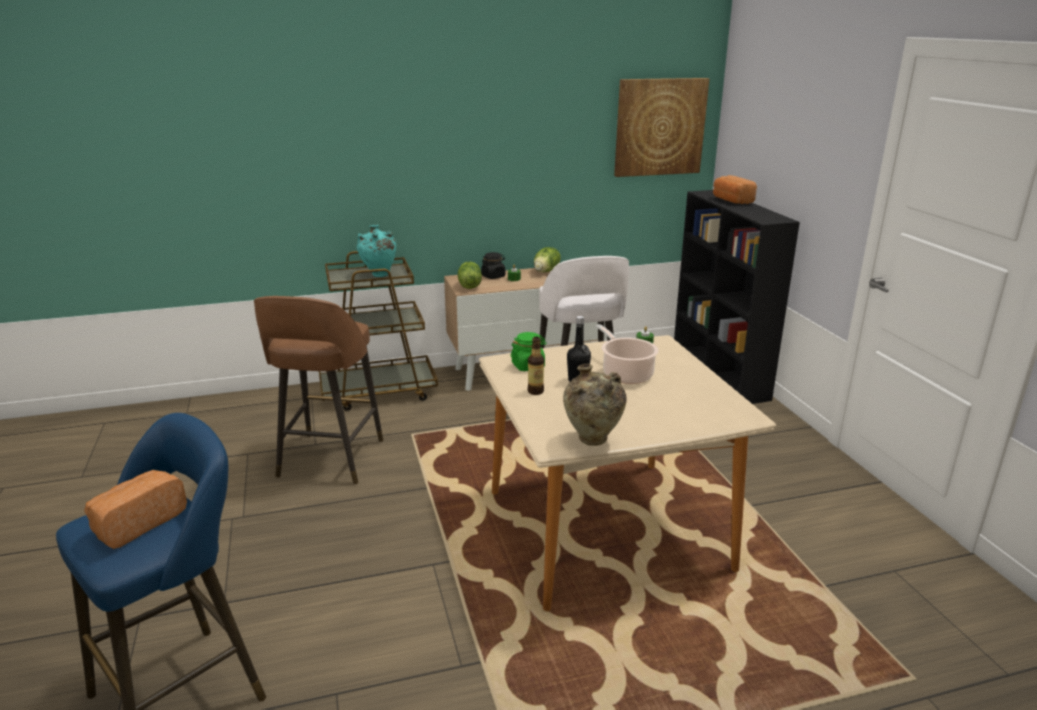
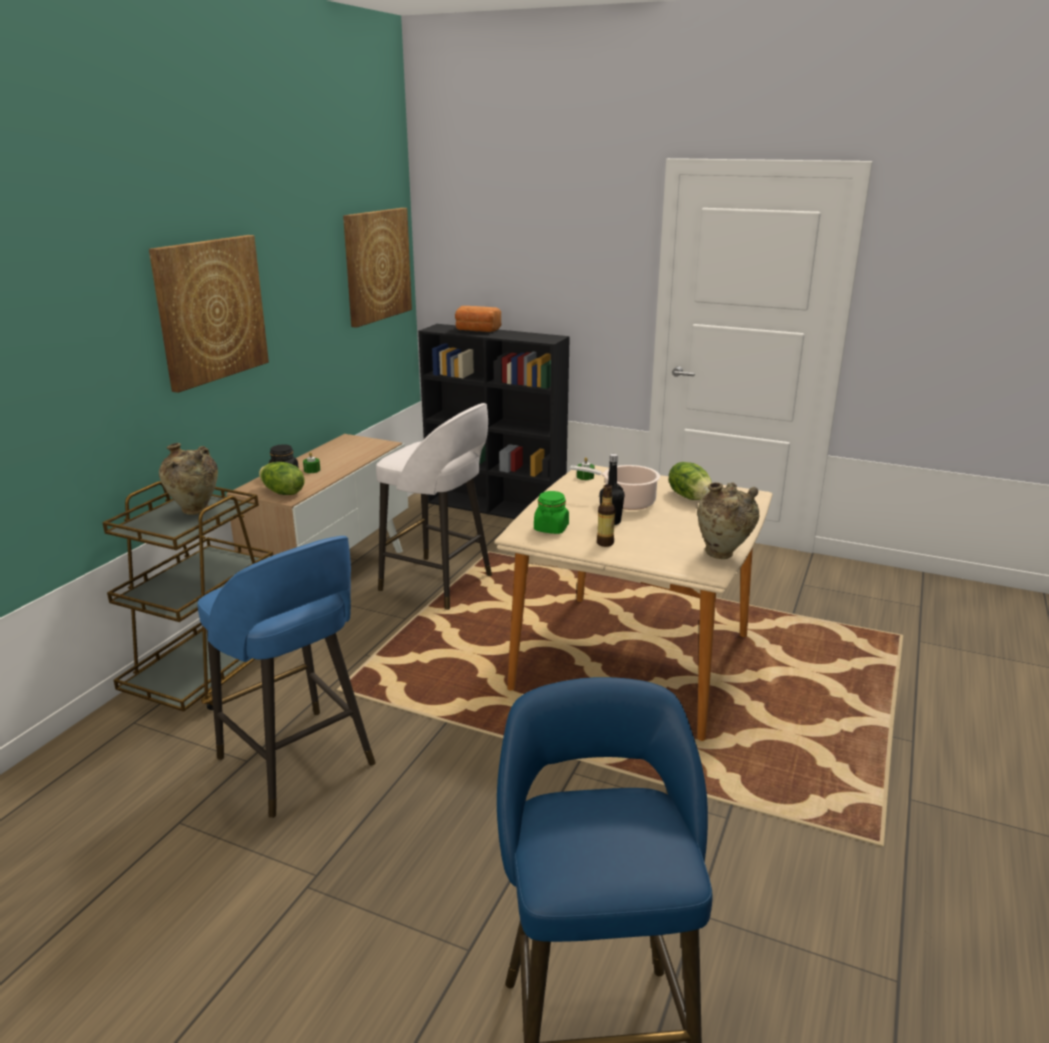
camera: 50 degrees left, 0 degrees up
bread [84,470,187,549] -> none
brown stool [254,296,383,484] -> blue stool [197,536,376,818]
turquoise vase [357,225,396,277] -> beige vase [159,443,218,515]
lettuce [534,247,561,272] -> lettuce moved to [669,462,712,500]
none -> picture [149,235,269,393]

